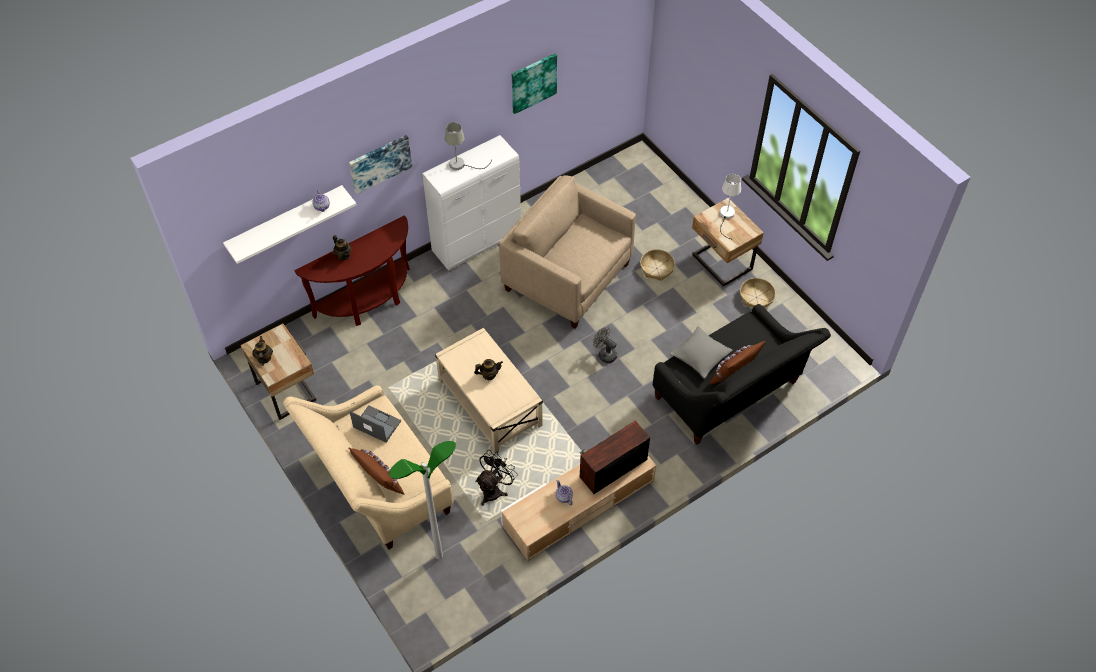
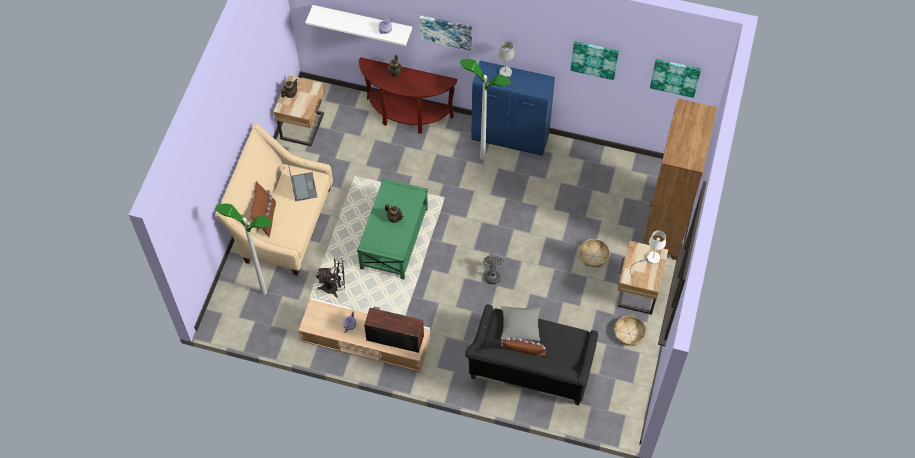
camera: 50 degrees right, 5 degrees up
white cabinet [422,135,521,271] -> blue cabinet [471,61,555,156]
beige coffee table [435,328,543,453] -> green coffee table [357,178,428,279]
beige armchair [499,175,636,329] -> none
none -> floor lamp [460,59,511,160]
none -> brown bookcase [642,98,717,260]
none -> picture [650,59,701,98]

